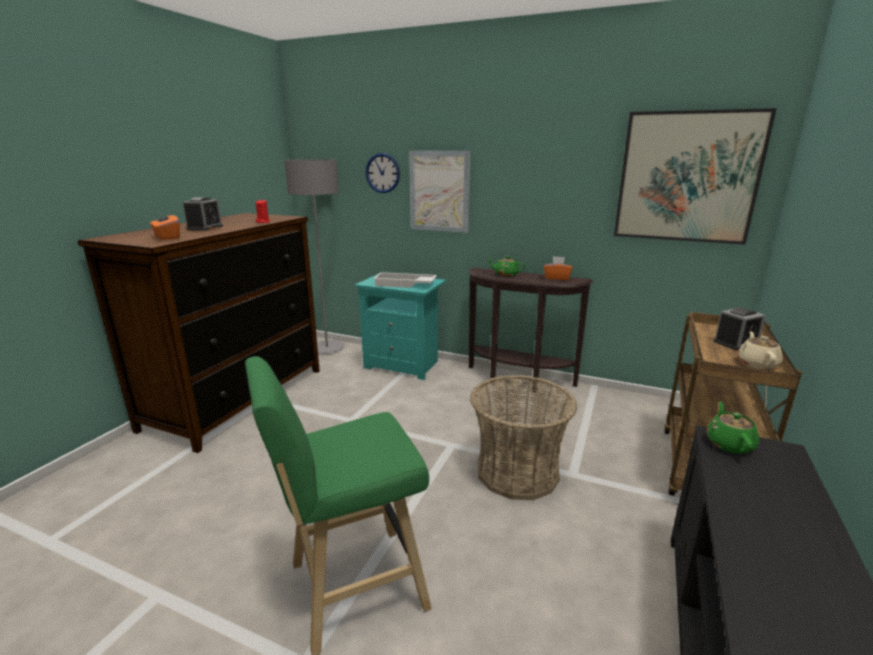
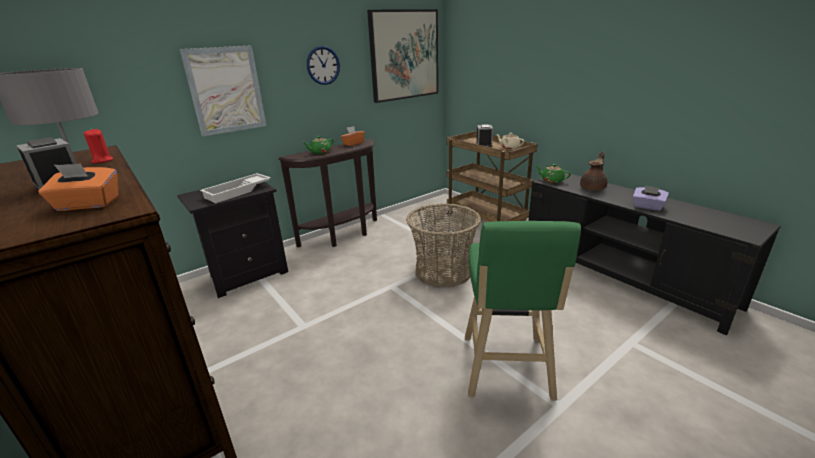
camera: 60 degrees left, 5 degrees up
turquoise nightstand [355,274,446,380] -> black nightstand [177,182,288,298]
wall clock [366,153,400,193] -> wall clock moved to [307,46,340,85]
none -> brown teapot [580,151,607,191]
none -> purple tissue box [633,185,669,211]

